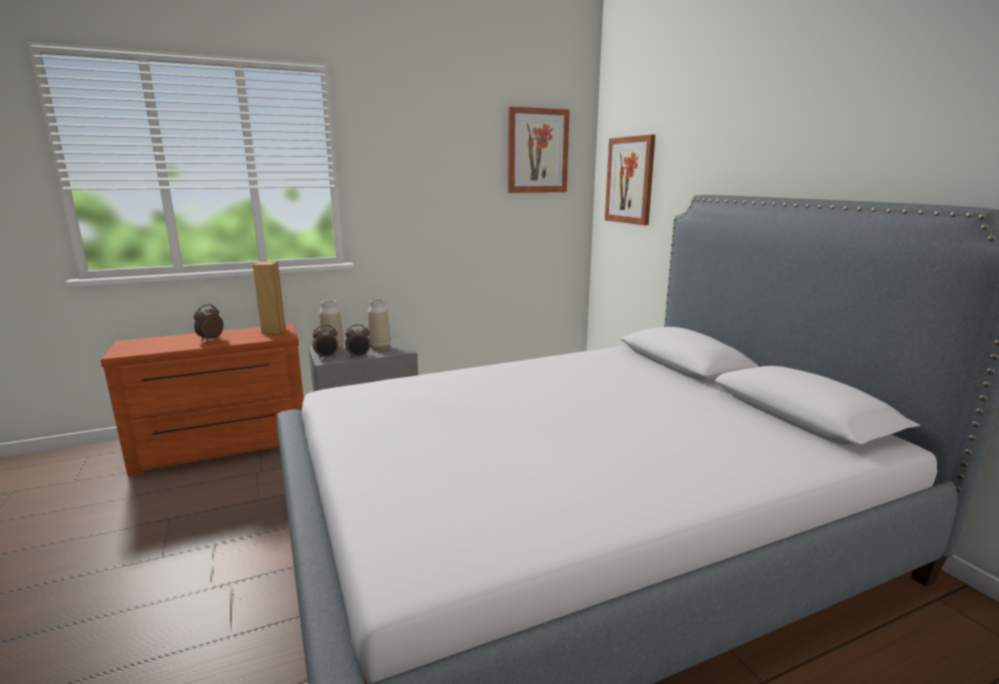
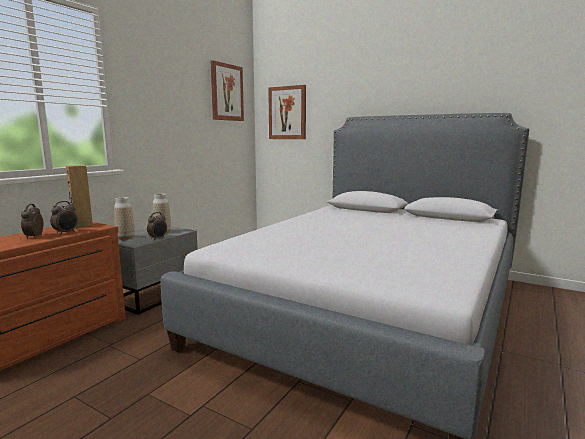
camera: 35 degrees left, 5 degrees down
alarm clock [312,325,338,359] -> alarm clock moved to [50,201,78,235]

